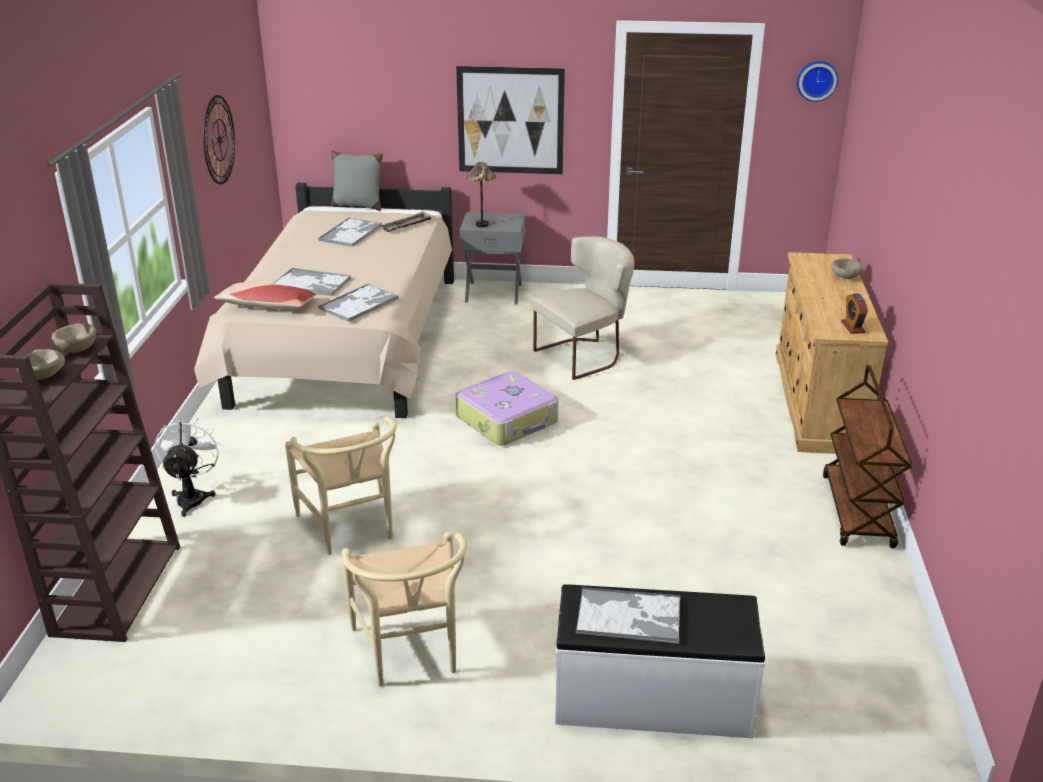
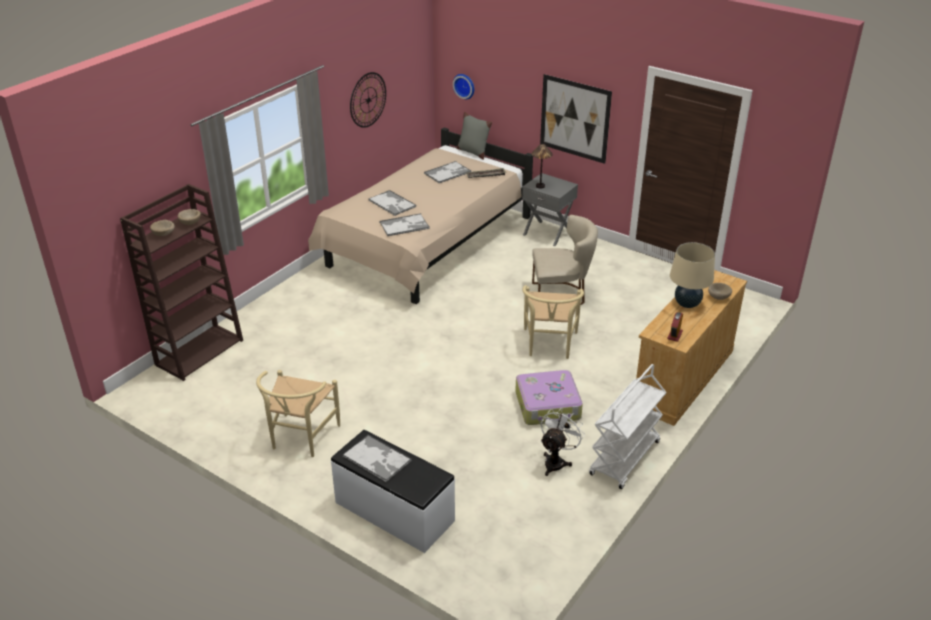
camera: 30 degrees right, 5 degrees up
white fan [155,417,221,517] -> white fan moved to [541,408,585,476]
pillow [214,282,318,309] -> none
beige chair [285,416,397,555] -> beige chair moved to [523,285,584,359]
suitcase [456,371,558,445] -> suitcase moved to [515,370,583,425]
wall clock [797,61,838,102] -> wall clock moved to [453,74,474,99]
brown cart [823,365,913,548] -> white cart [589,364,666,489]
none -> beige table lamp [670,242,715,308]

